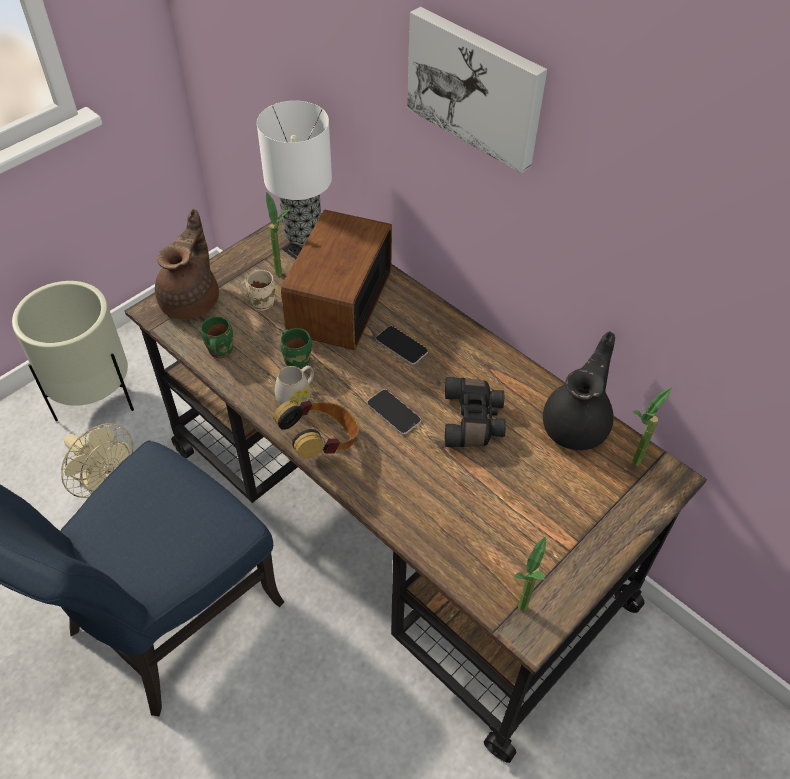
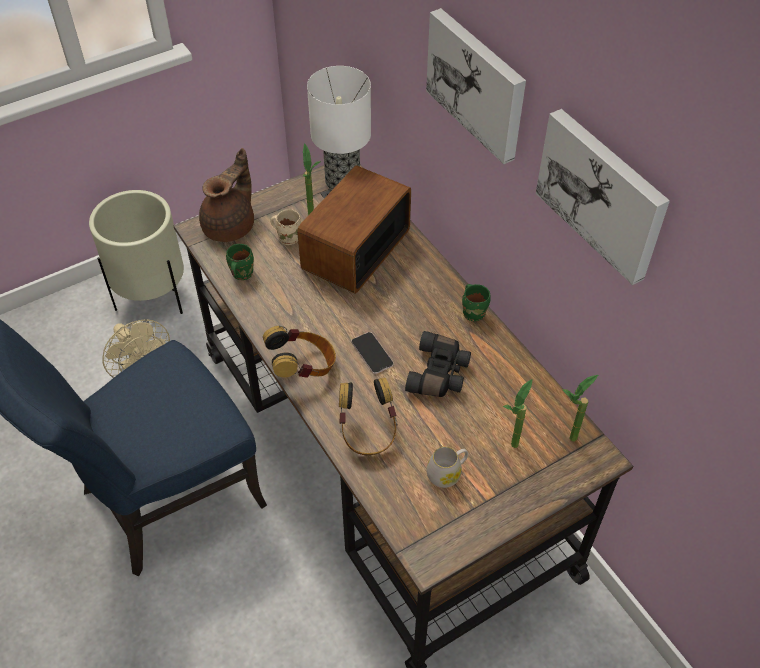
camera: 15 degrees right, 0 degrees up
white mug [275,366,314,405] -> white mug moved to [427,447,468,488]
green mug [280,328,312,369] -> green mug moved to [462,284,491,321]
phone [376,326,428,364] -> none
potted plant [514,537,546,611] -> potted plant moved to [503,379,533,448]
black teapot [543,331,615,450] -> none
none -> headphones [339,378,398,455]
none -> picture [536,109,670,285]

